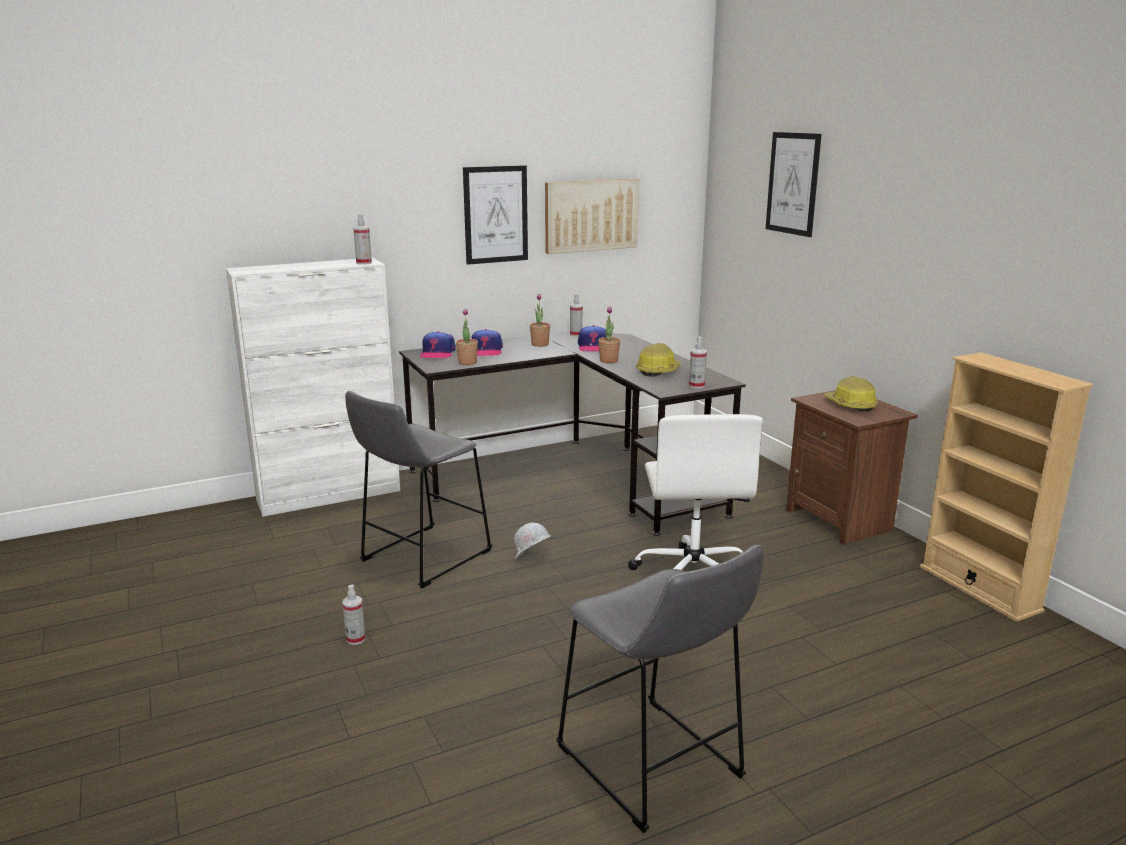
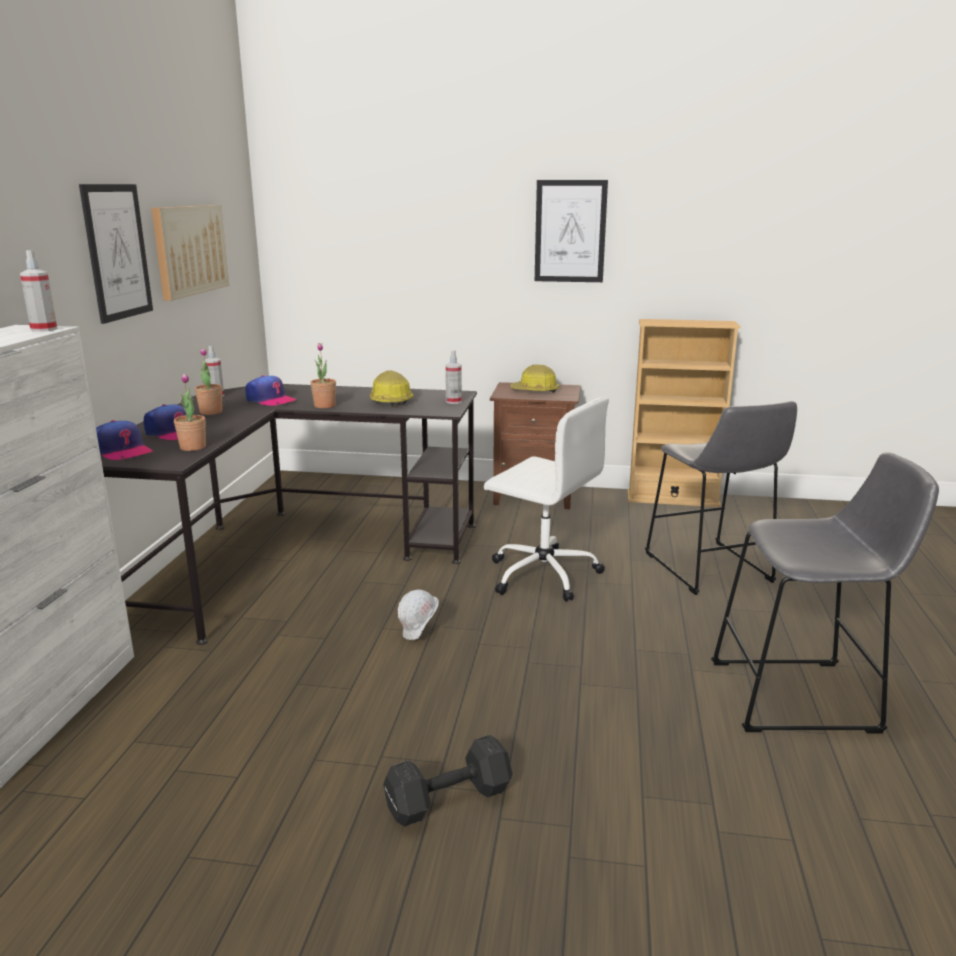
camera: 55 degrees left, 0 degrees up
spray bottle [343,584,366,645] -> black dumbbell [383,735,513,827]
grey stool [345,391,492,589] -> grey stool moved to [645,401,797,595]
picture [766,132,822,237] -> picture moved to [535,180,608,282]

